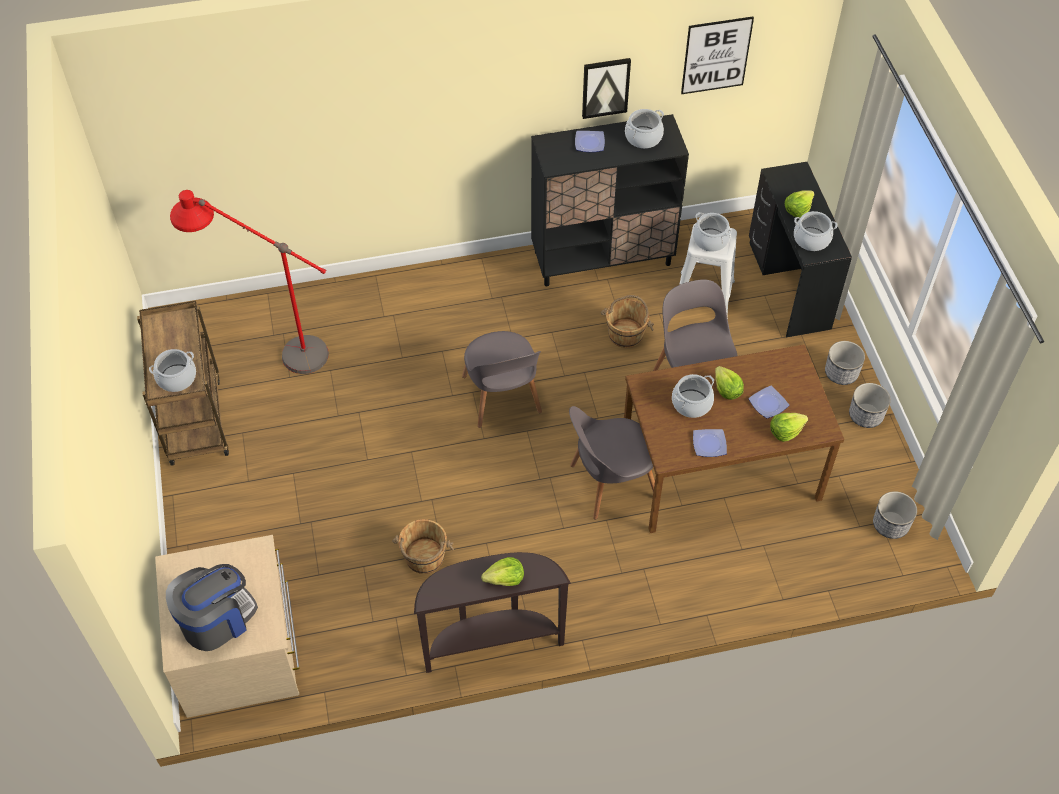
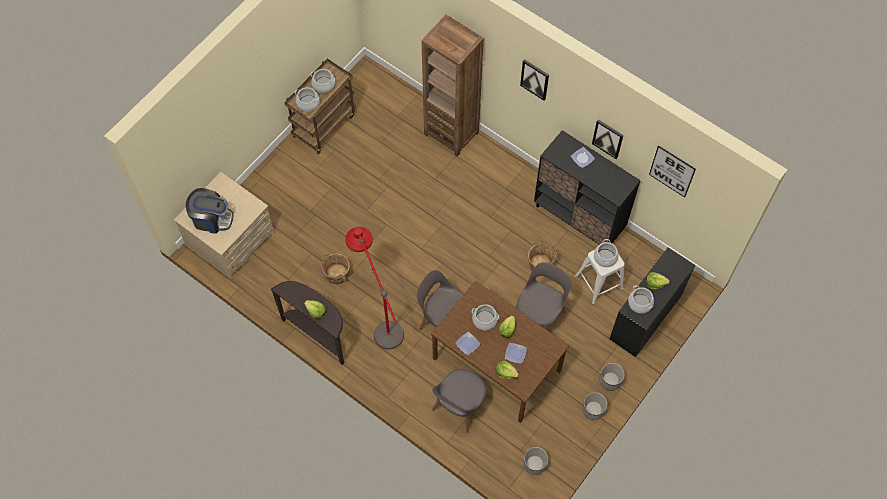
camera: 50 degrees right, 10 degrees up
red floor lamp [170,190,329,374] -> red floor lamp moved to [345,227,404,350]
grey chair [462,331,542,428] -> grey chair moved to [432,369,491,433]
cooking pot [625,109,664,149] -> cooking pot moved to [310,69,335,93]
none -> brown bookcase [421,15,484,157]
none -> picture [520,59,549,100]

